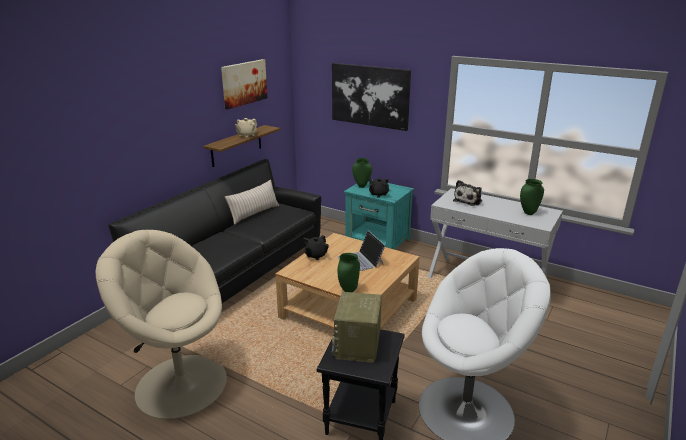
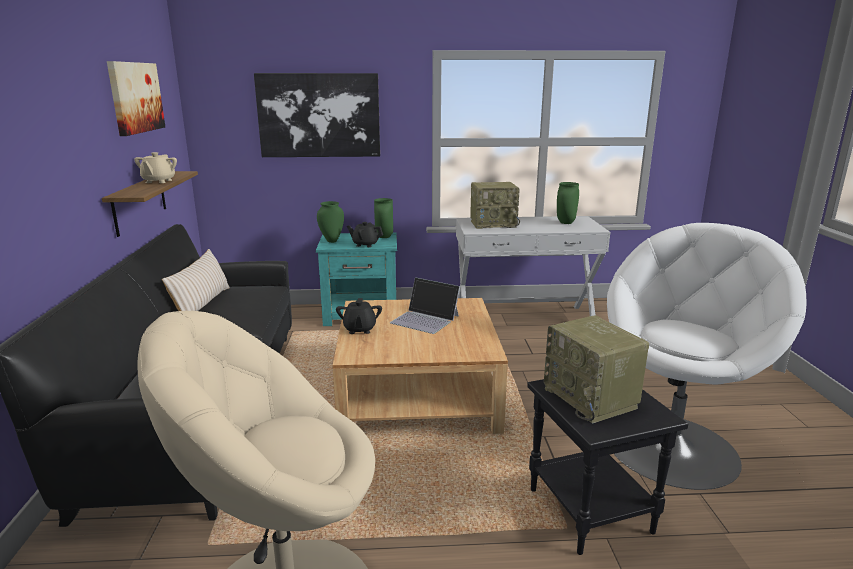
camera: 35 degrees left, 5 degrees down
green vase [337,253,360,292] -> green vase moved to [374,198,393,238]
plush toy [453,180,482,206] -> radio [470,182,520,229]

